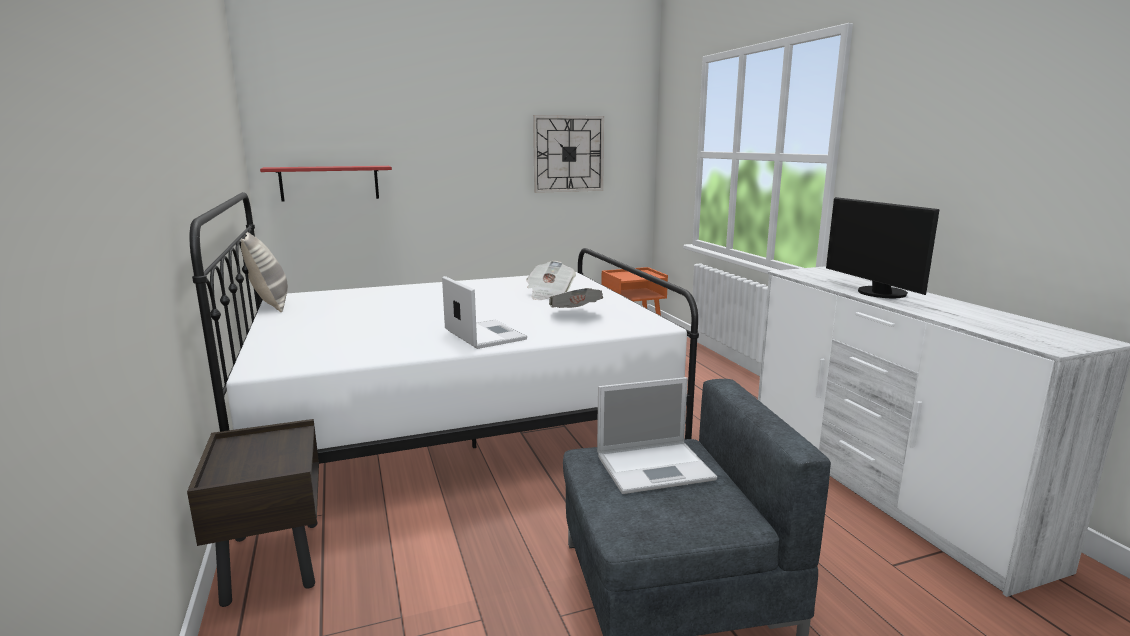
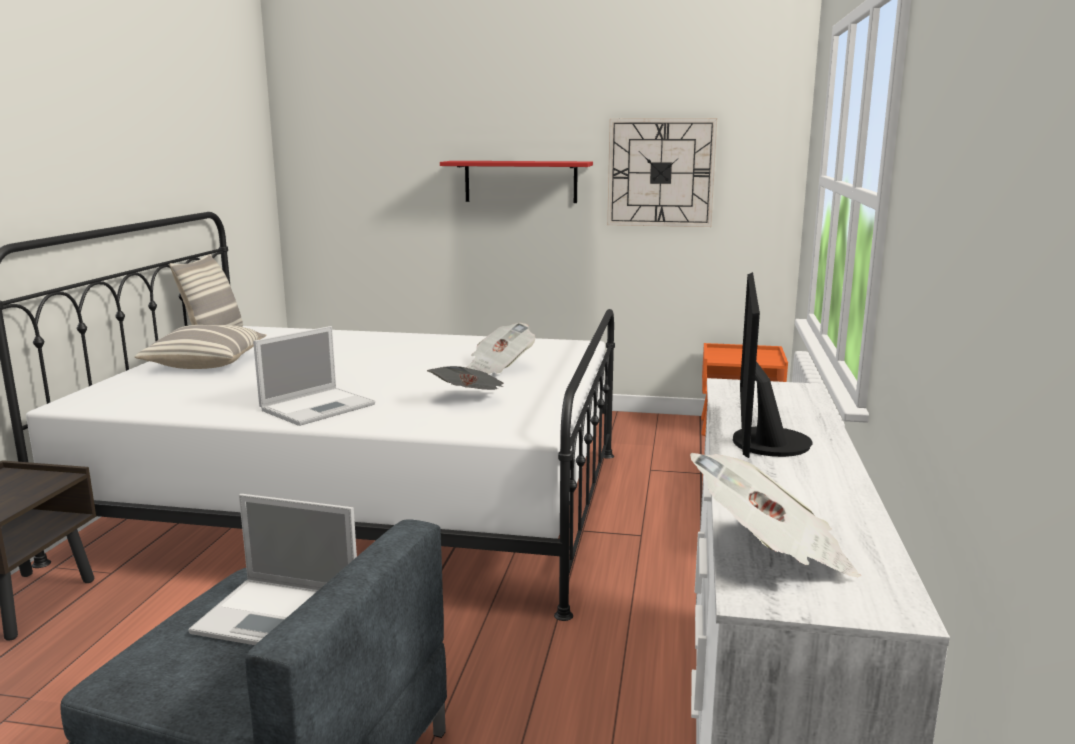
camera: 30 degrees right, 0 degrees up
red shelf [260,166,392,202] -> red shelf moved to [440,161,593,203]
laptop [442,276,527,349] -> laptop turned 45 degrees clockwise [253,326,375,426]
none -> pillow [135,325,267,369]
none -> newspaper [690,453,861,577]

